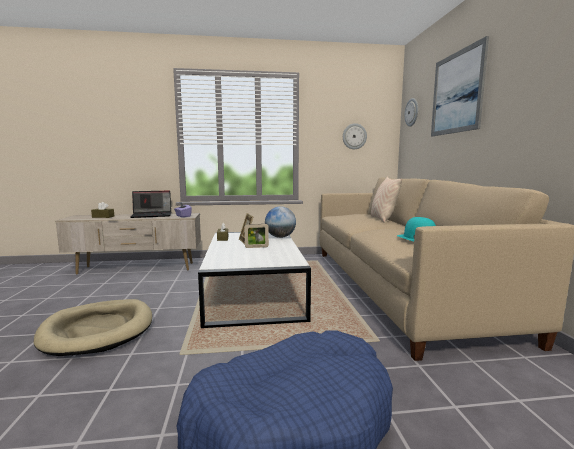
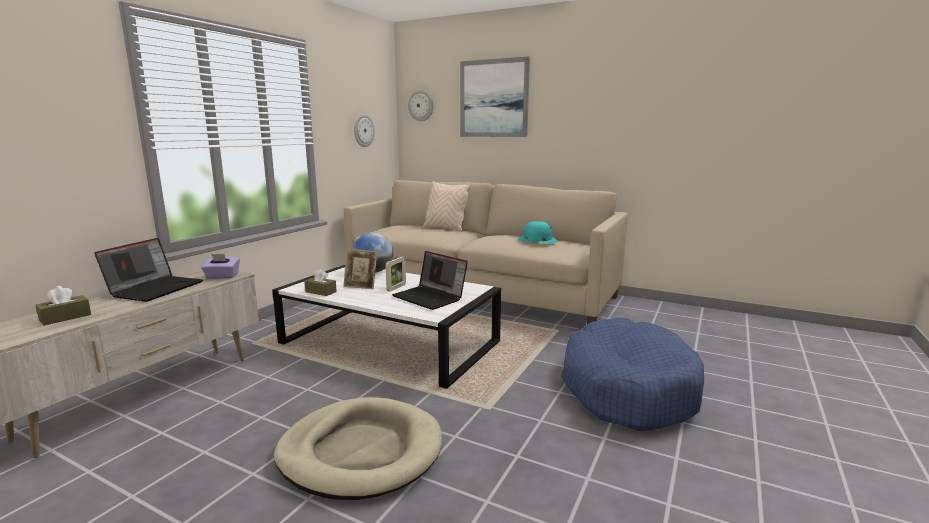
camera: 55 degrees left, 5 degrees up
none -> laptop [392,251,468,310]

